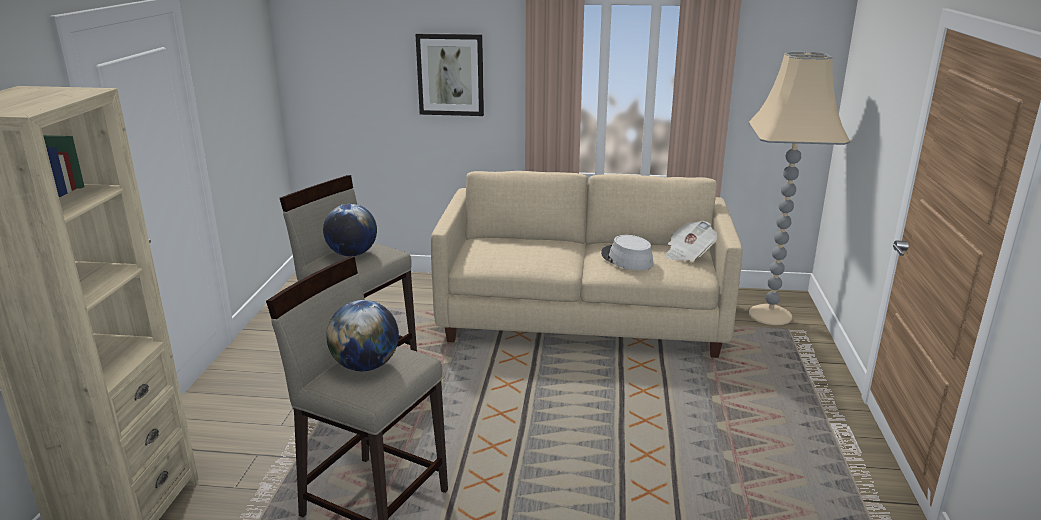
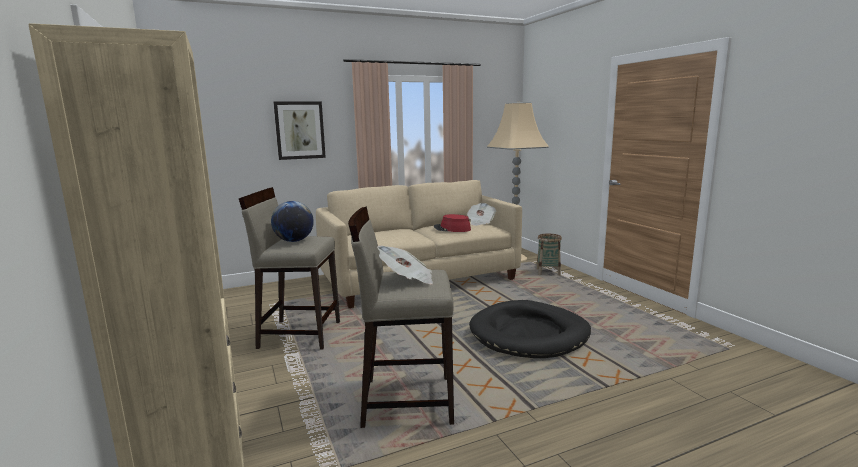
camera: 30 degrees left, 10 degrees down
globe [326,300,399,371] -> newspaper [377,246,433,284]
grey hat [601,235,653,271] -> red hat [434,214,471,232]
none -> black dog bed [469,300,591,358]
none -> basket [536,234,562,276]

